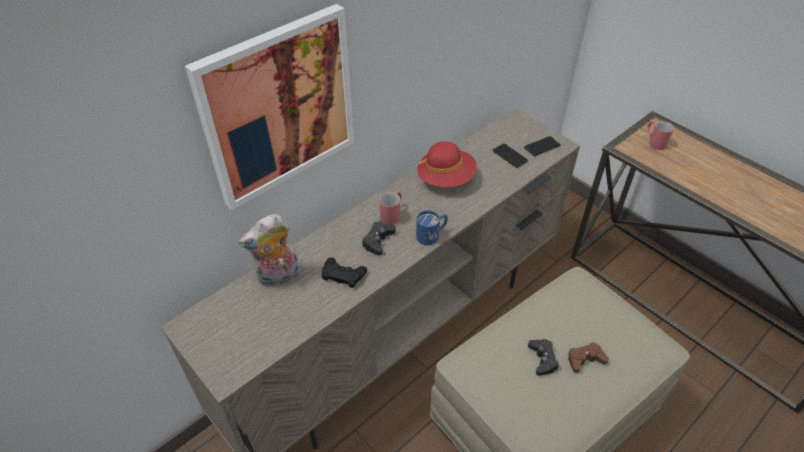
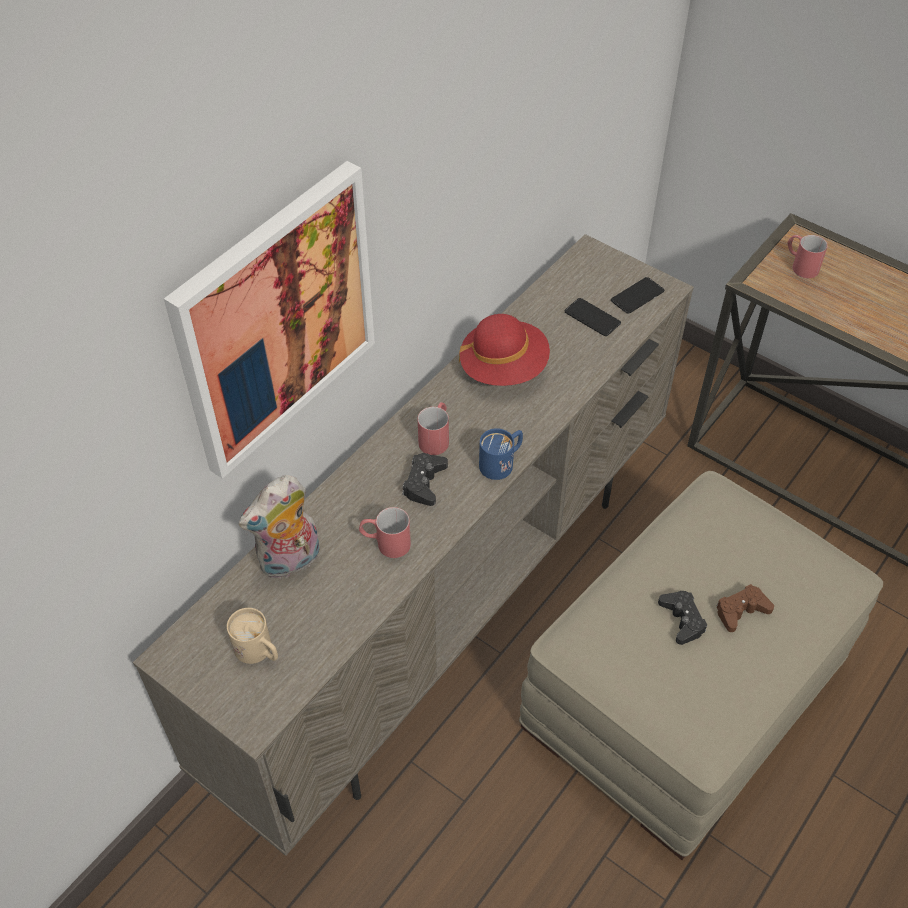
camera: 10 degrees left, 5 degrees up
black game controller [322,257,367,288] -> red mug [359,507,411,558]
none -> beige mug [227,608,278,664]

